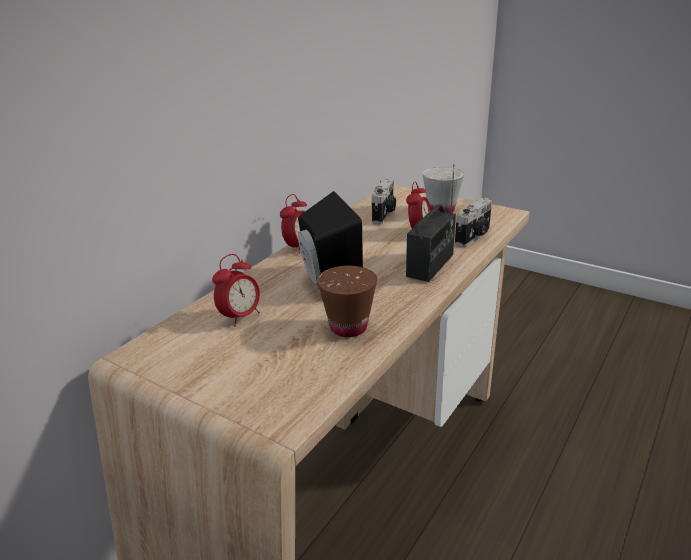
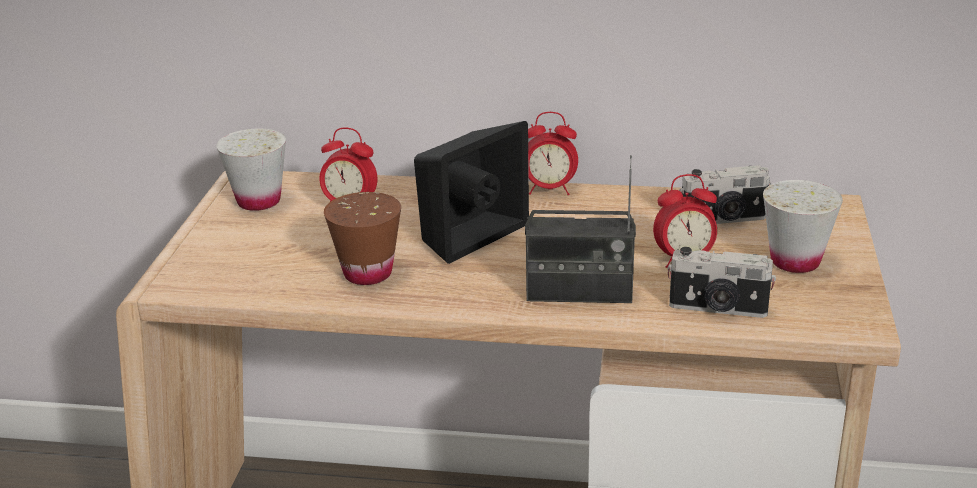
camera: 65 degrees right, 0 degrees up
none -> white cup [216,129,286,211]

